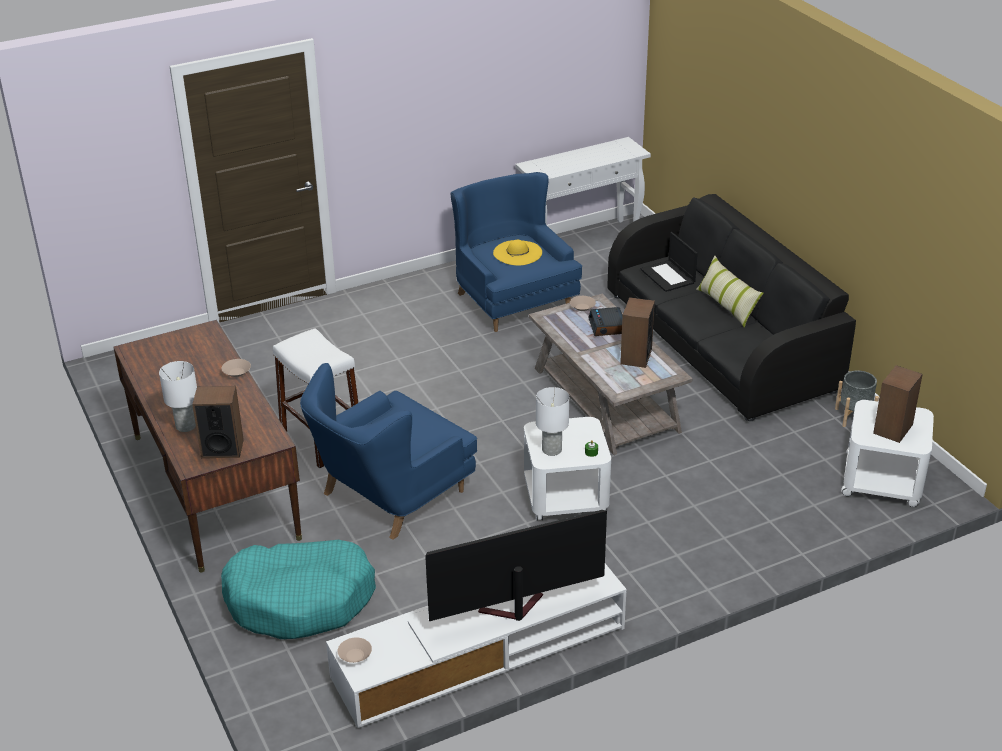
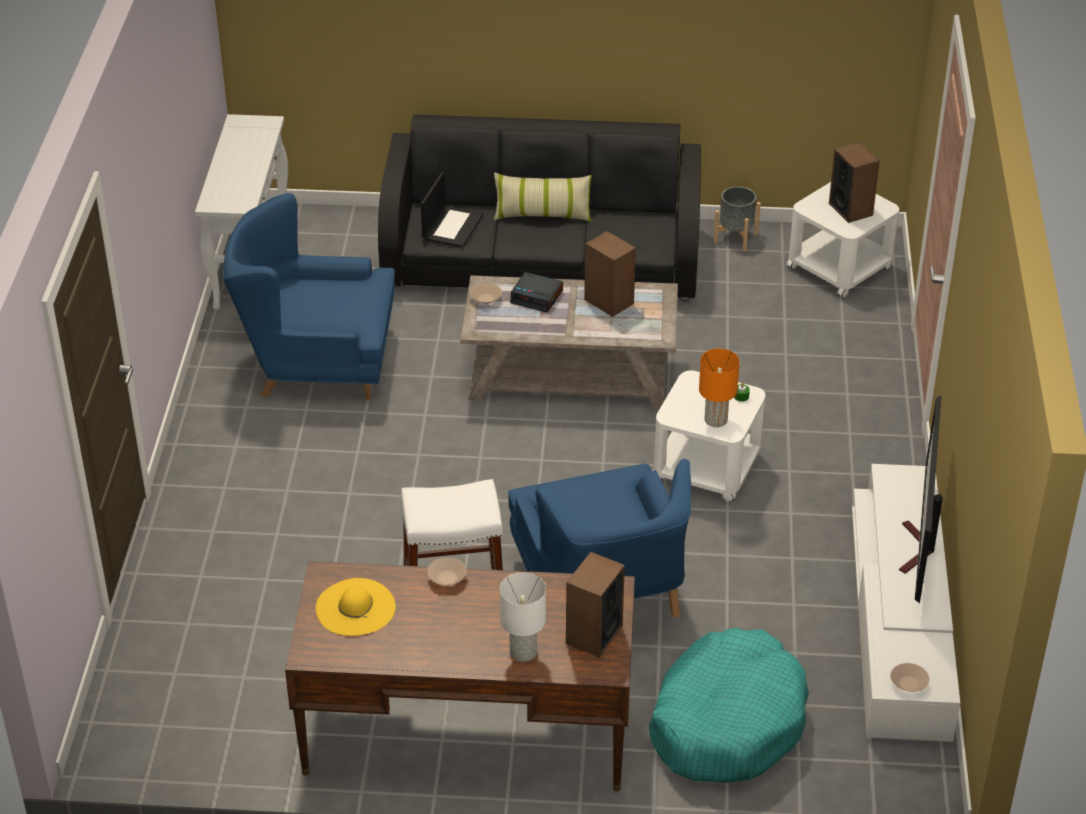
camera: 60 degrees left, 5 degrees up
yellow hat [493,240,542,266] -> yellow hat moved to [316,578,396,636]
white table lamp [536,387,569,456] -> orange table lamp [699,349,740,427]
laptop [640,232,698,292] -> laptop turned 75 degrees counterclockwise [421,172,484,248]

